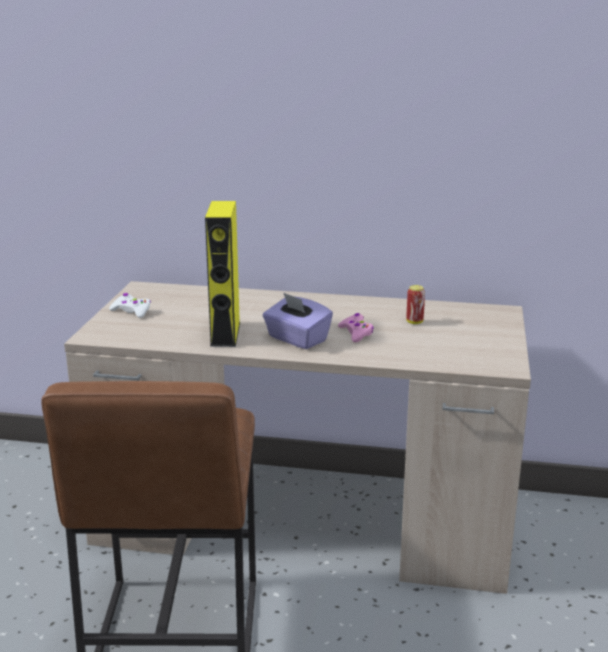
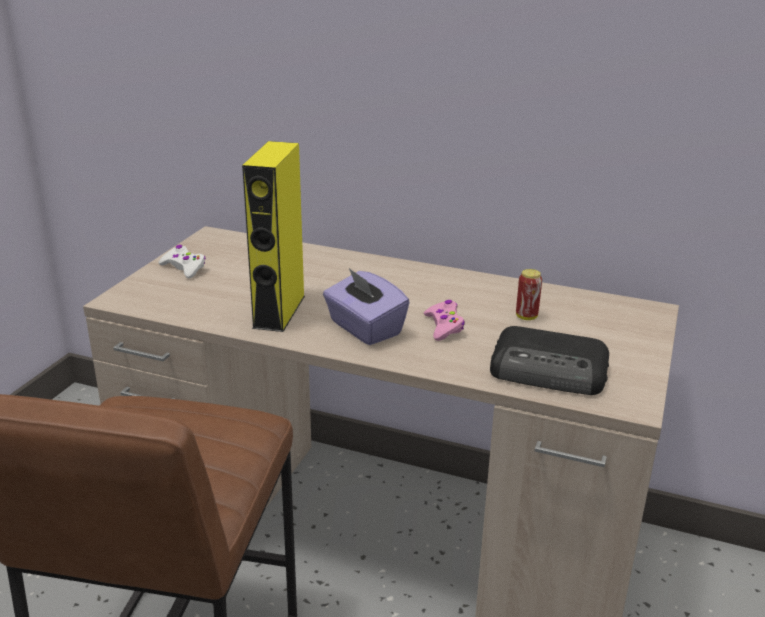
camera: 10 degrees right, 5 degrees up
none -> radio [490,326,609,395]

